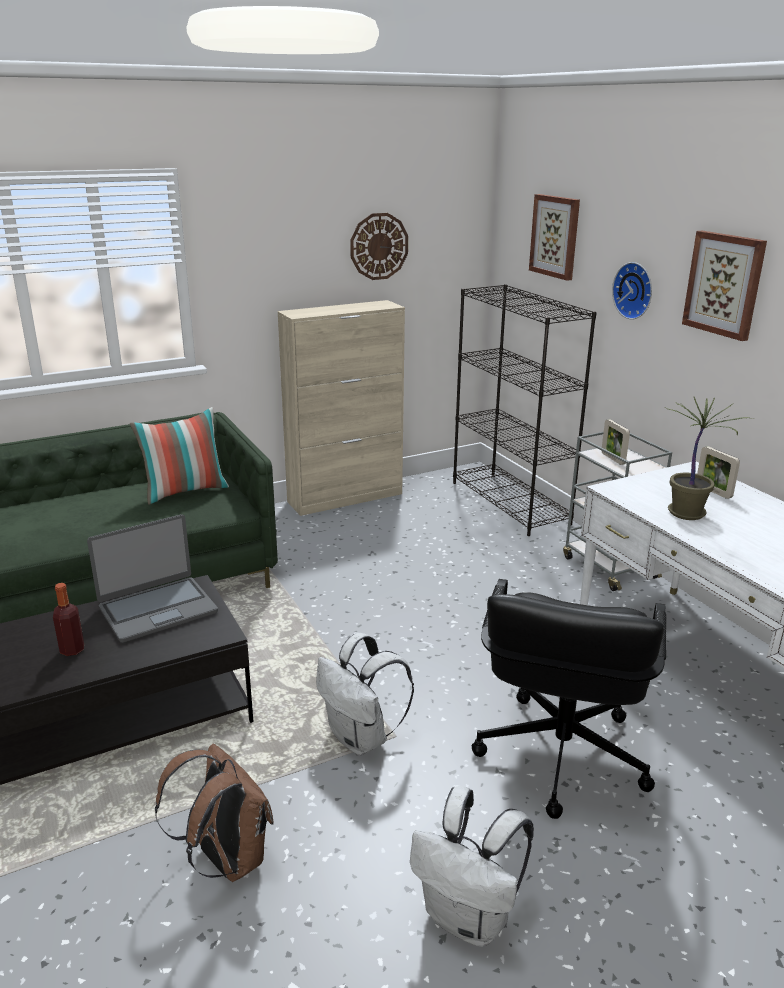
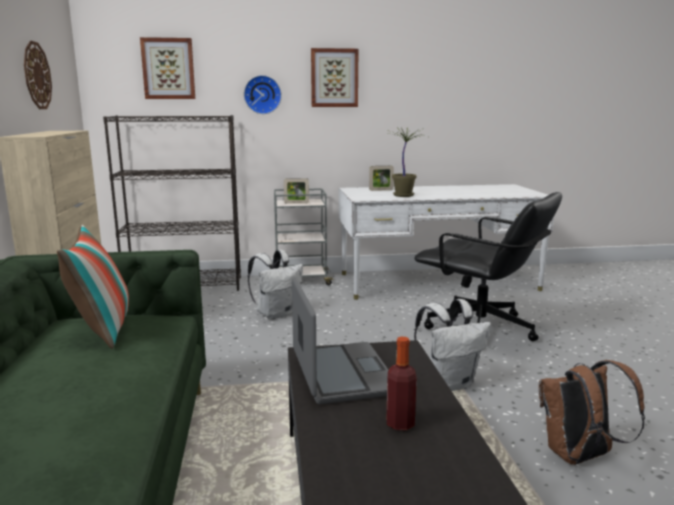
camera: 70 degrees left, 10 degrees down
white backpack [410,786,534,947] -> white backpack moved to [248,250,303,319]

